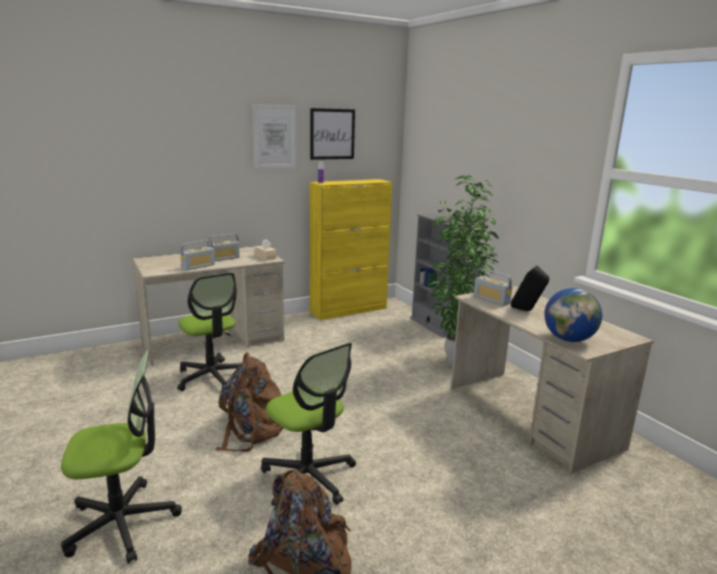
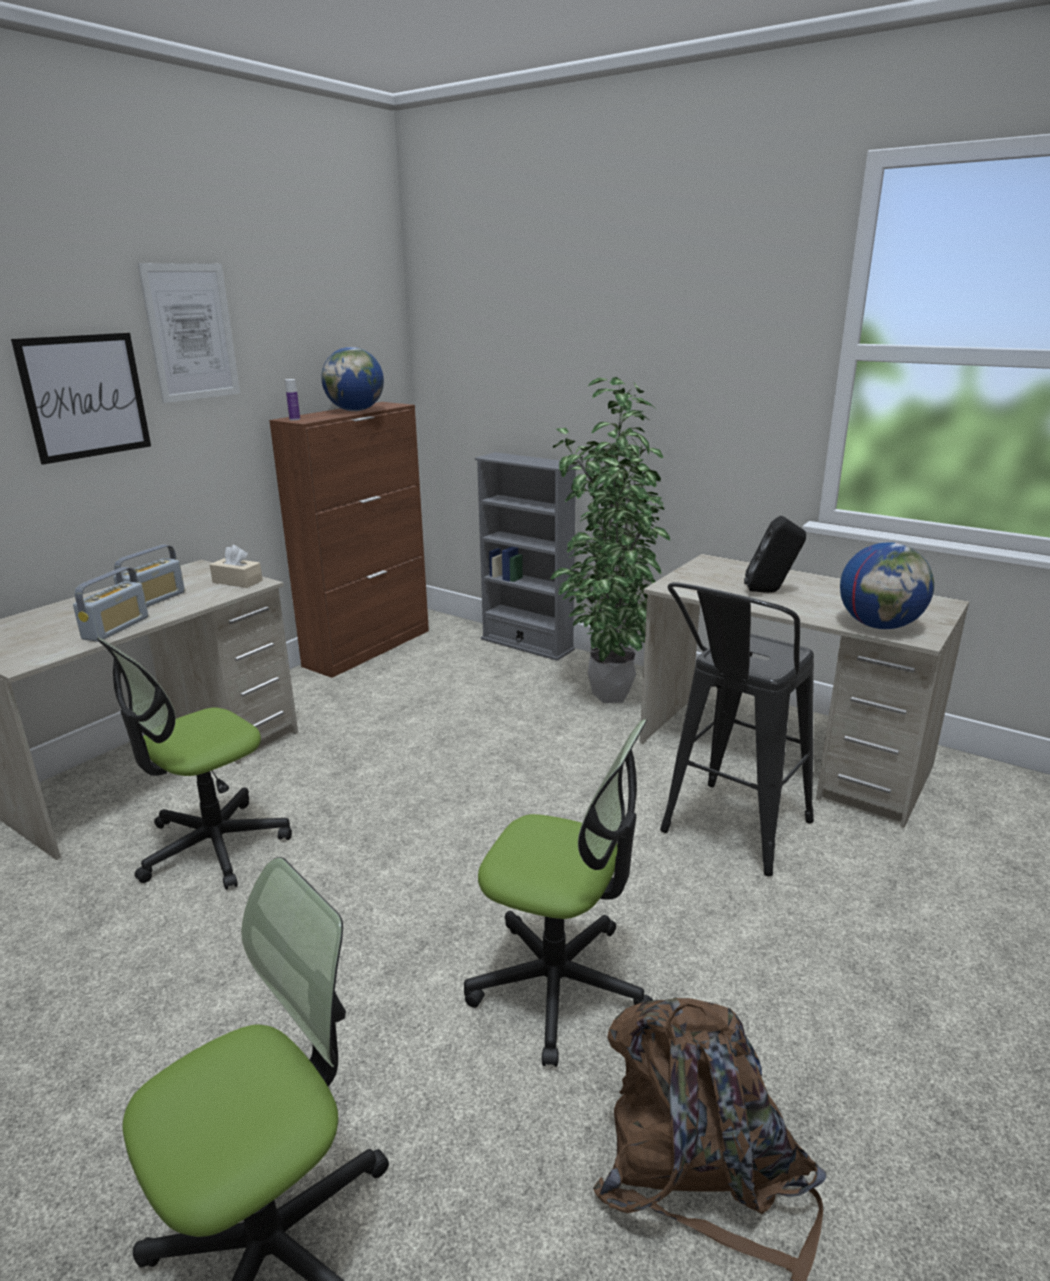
camera: 25 degrees left, 5 degrees up
office chair [177,272,240,391] -> office chair turned 105 degrees clockwise [97,637,292,890]
brown backpack [216,352,283,452] -> none
picture [310,108,355,160] -> picture moved to [11,333,151,464]
yellow cabinet [310,179,392,320] -> brown cabinet [269,402,429,678]
radio [473,268,513,306] -> none
none -> globe [321,347,384,411]
none -> black stool [660,582,814,876]

